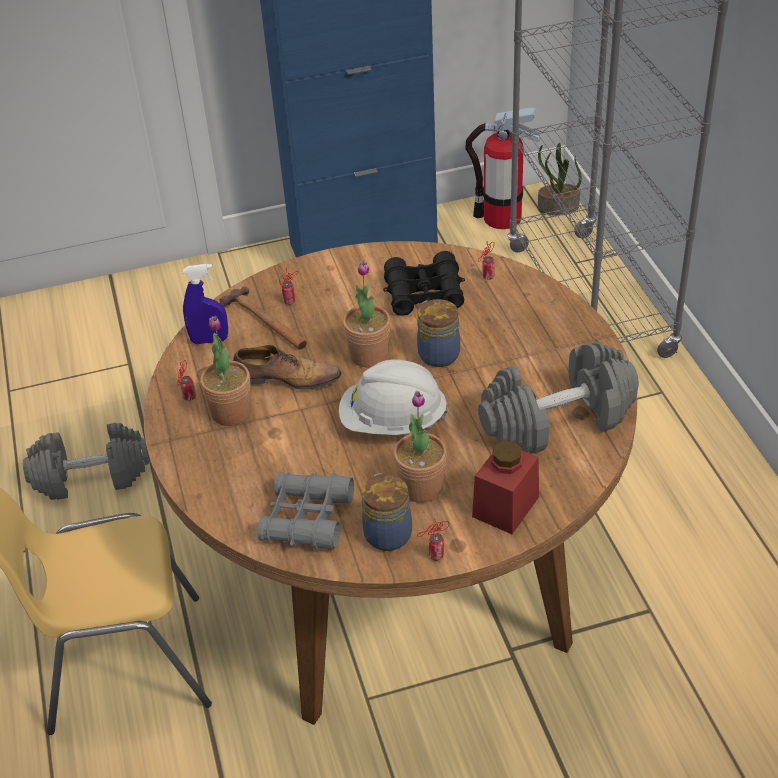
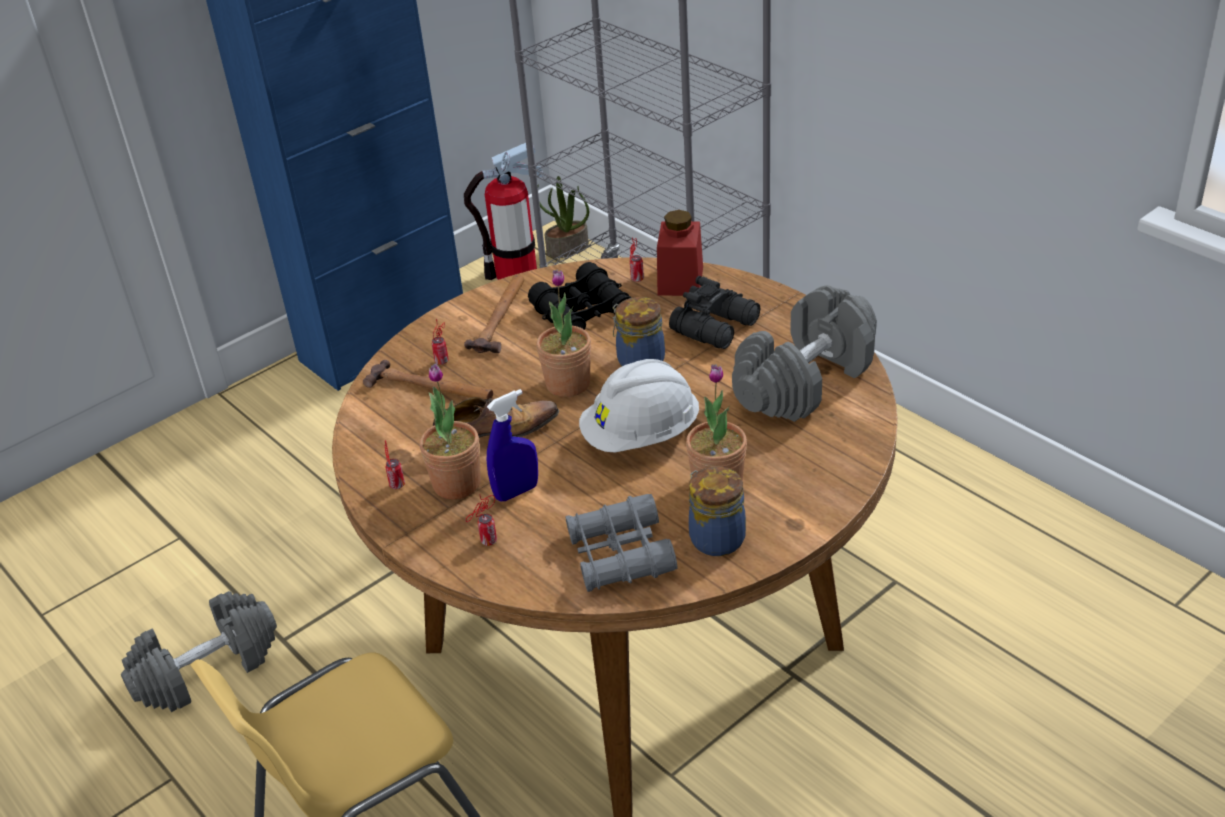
camera: 25 degrees left, 5 degrees down
blue spray bottle [183,264,228,344] -> blue spray bottle moved to [487,389,538,501]
can [417,518,450,561] -> can moved to [466,494,497,546]
red jar [472,441,539,534] -> red jar moved to [657,210,703,296]
none -> hammer [464,275,524,353]
none -> black binoculars [669,276,760,349]

